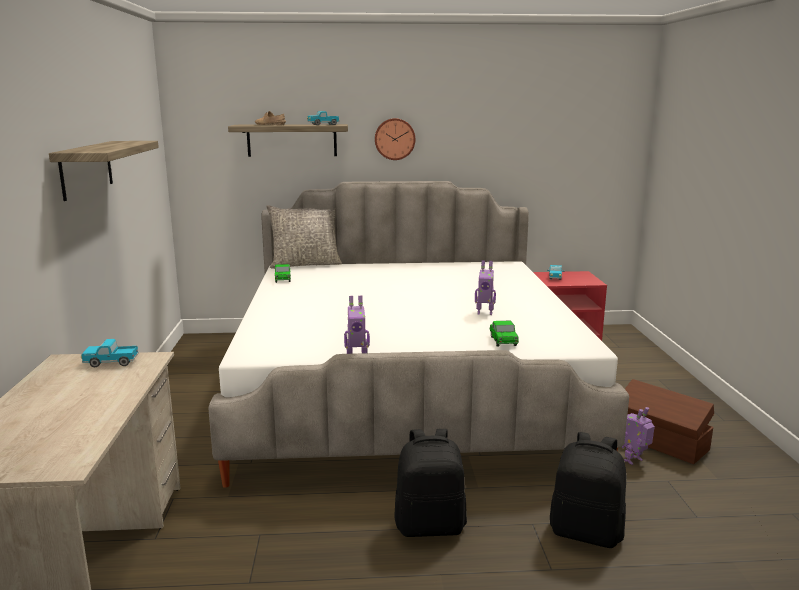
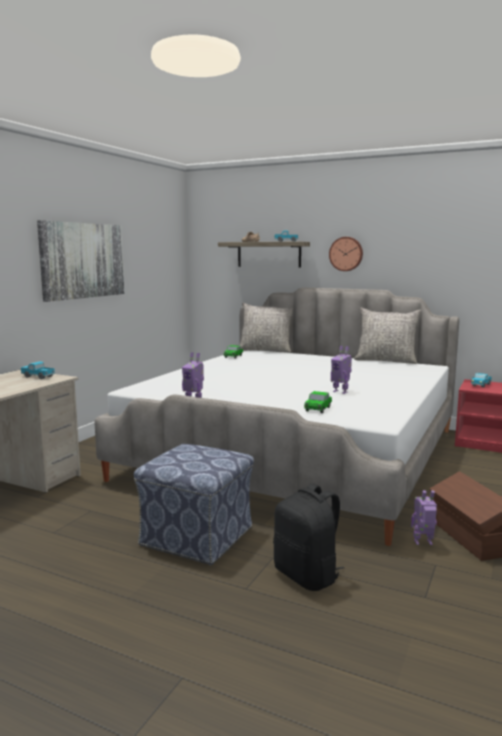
camera: 30 degrees right, 5 degrees down
shelf [49,141,159,201] -> picture [37,220,124,302]
black backpack [395,429,467,537] -> ottoman [134,444,254,565]
none -> grey pillow [354,308,421,364]

